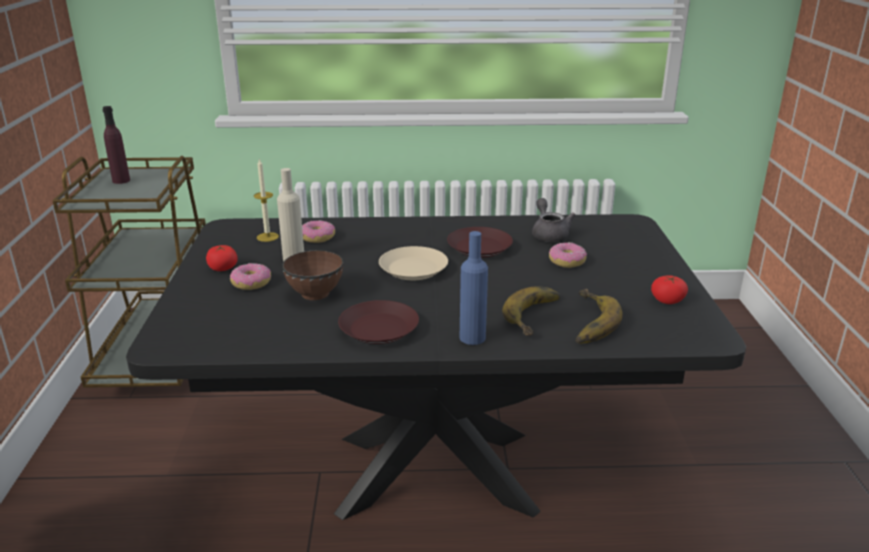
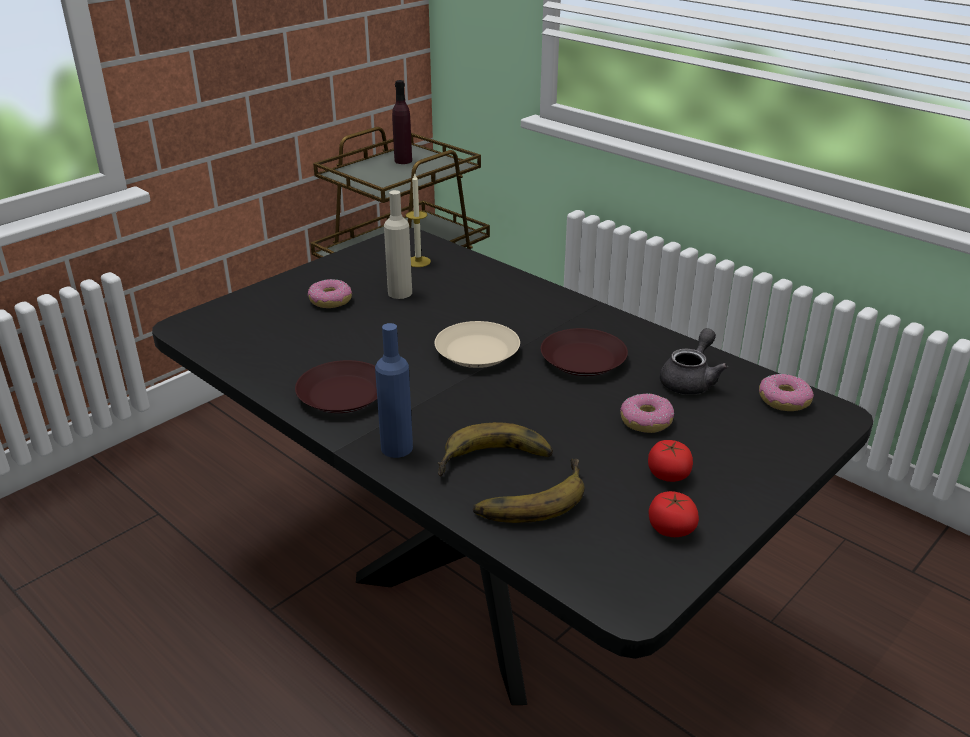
camera: 45 degrees right, 5 degrees up
tomato [206,245,238,271] -> tomato moved to [648,440,693,482]
brown bowl [283,250,343,300] -> none
donut [302,220,335,243] -> donut moved to [759,374,814,411]

